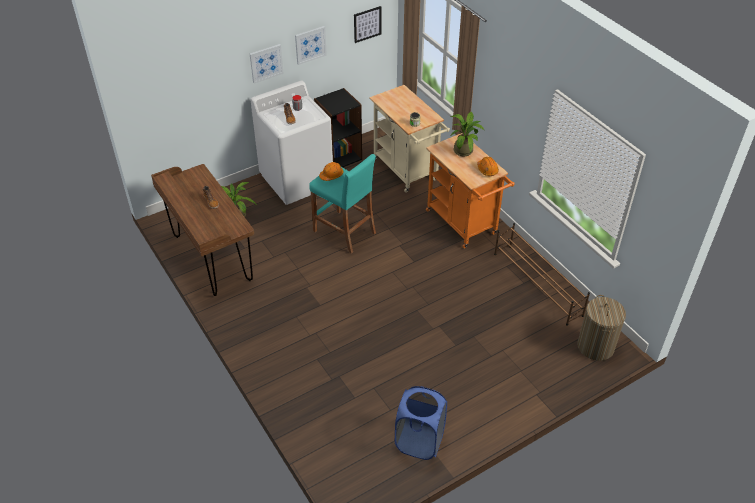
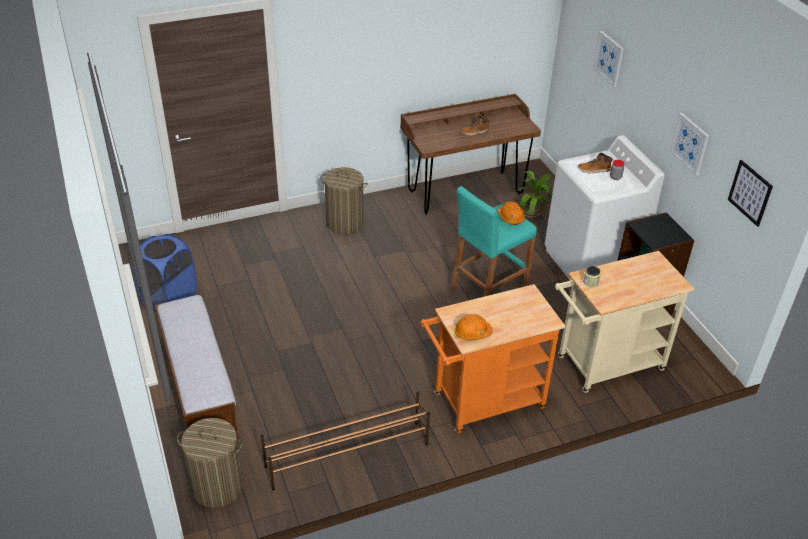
camera: 100 degrees right, 5 degrees down
picture [250,44,284,84] -> picture moved to [593,31,624,87]
potted plant [450,112,484,156] -> none
none -> bench [155,295,240,439]
none -> laundry basket [321,167,368,235]

